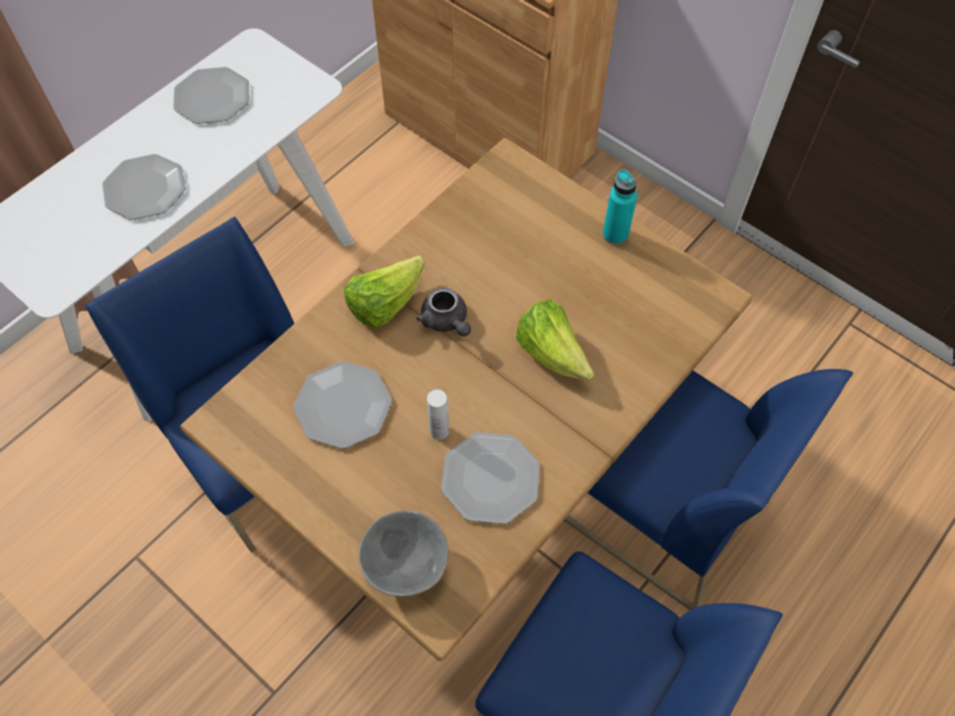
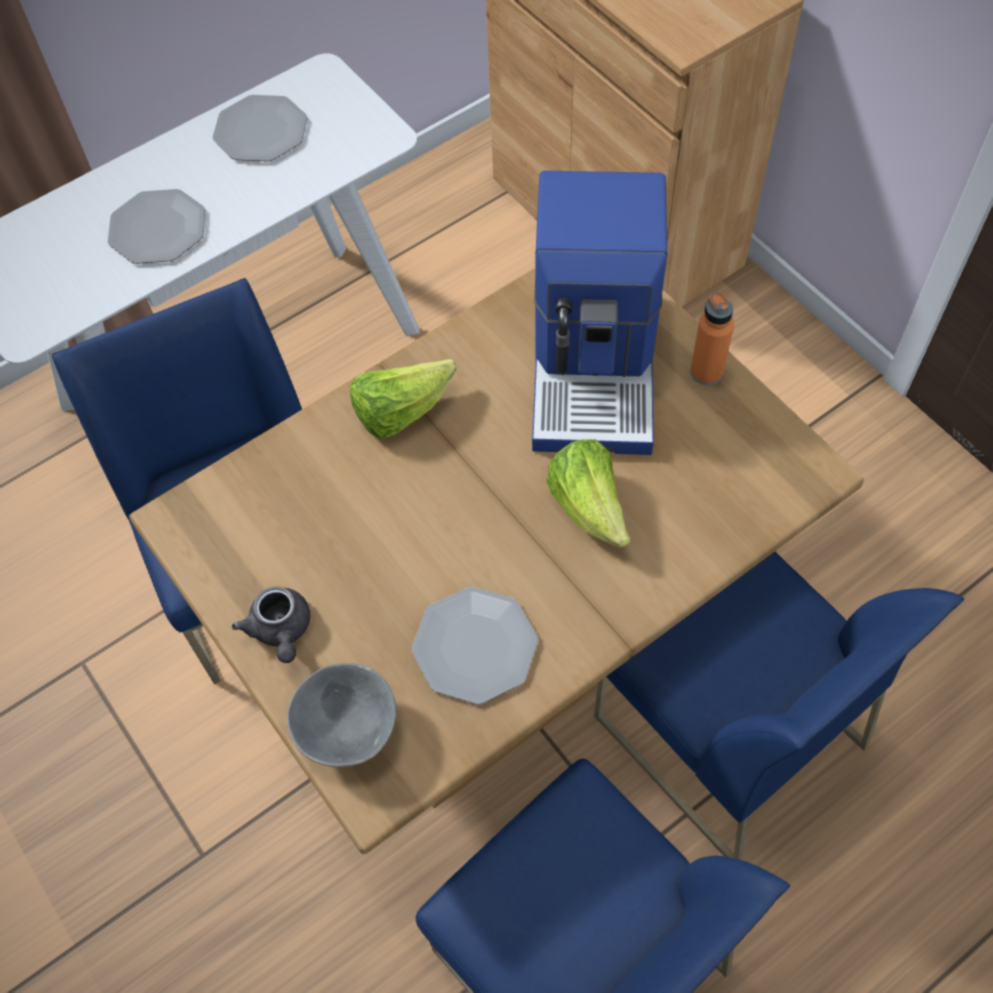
camera: 15 degrees right, 0 degrees up
plate [294,361,392,449] -> none
grey teapot [416,287,471,336] -> grey teapot moved to [232,587,310,663]
white bottle [427,390,449,440] -> none
turquoise bottle [603,169,637,245] -> orange bottle [690,291,734,385]
none -> coffee machine [532,171,667,455]

